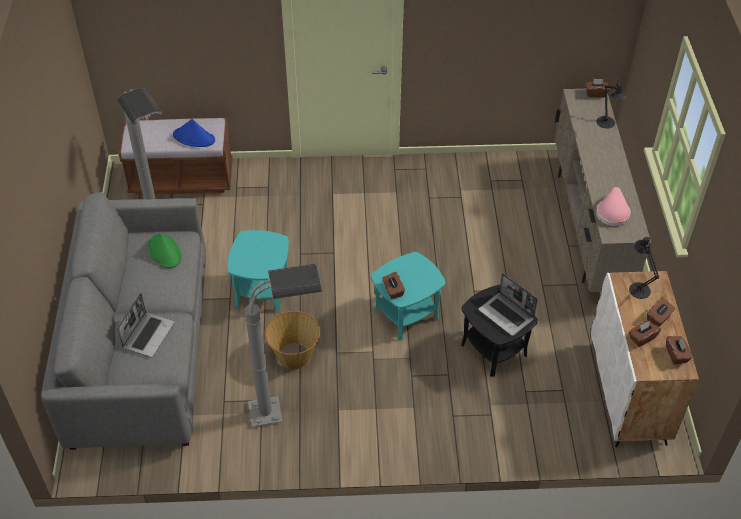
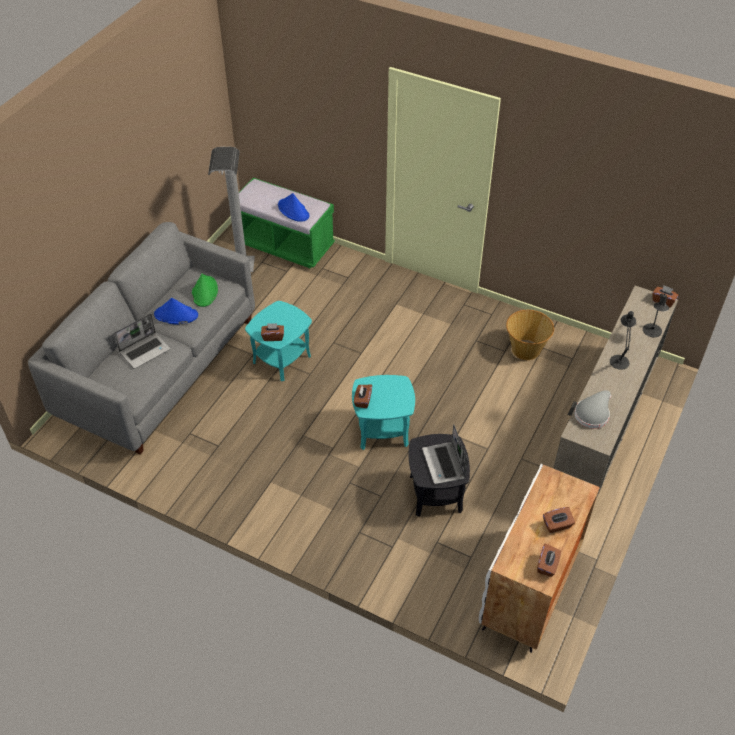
camera: 30 degrees right, 0 degrees up
brown bench [119,118,233,195] -> green bench [239,178,335,268]
grey floor lamp [245,263,322,427] -> none
basket [265,311,320,370] -> basket moved to [506,310,554,360]
pink hat [596,187,631,226] -> grey hat [574,390,611,429]
black table lamp [629,236,659,299] -> black table lamp moved to [610,311,636,370]
brown tissue box [629,320,661,347] -> brown tissue box moved to [261,323,284,341]
none -> blue hat [154,298,198,324]

